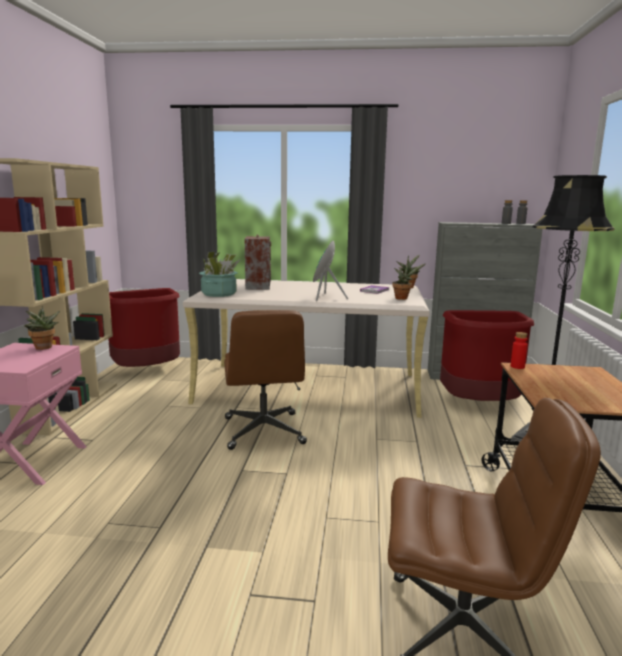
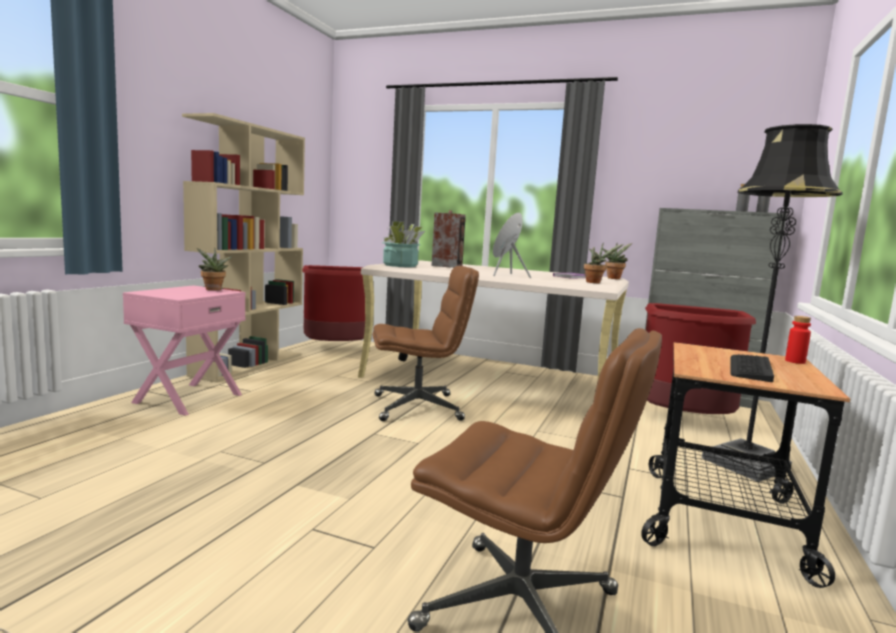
camera: 15 degrees right, 5 degrees down
brown office chair [224,310,307,450] -> brown office chair turned 105 degrees counterclockwise [373,266,479,421]
red bottle [511,332,528,369] -> red bottle moved to [785,316,811,364]
none -> keyboard [730,354,774,382]

